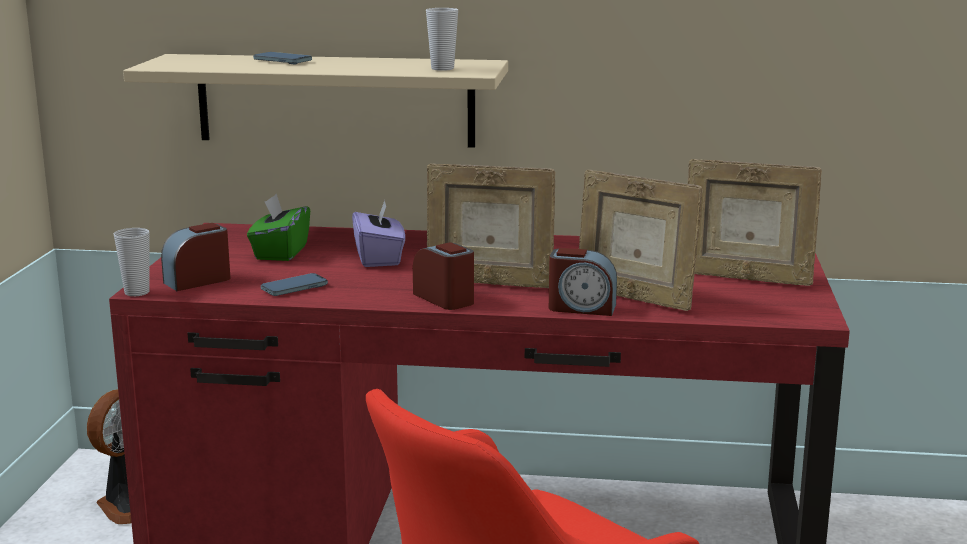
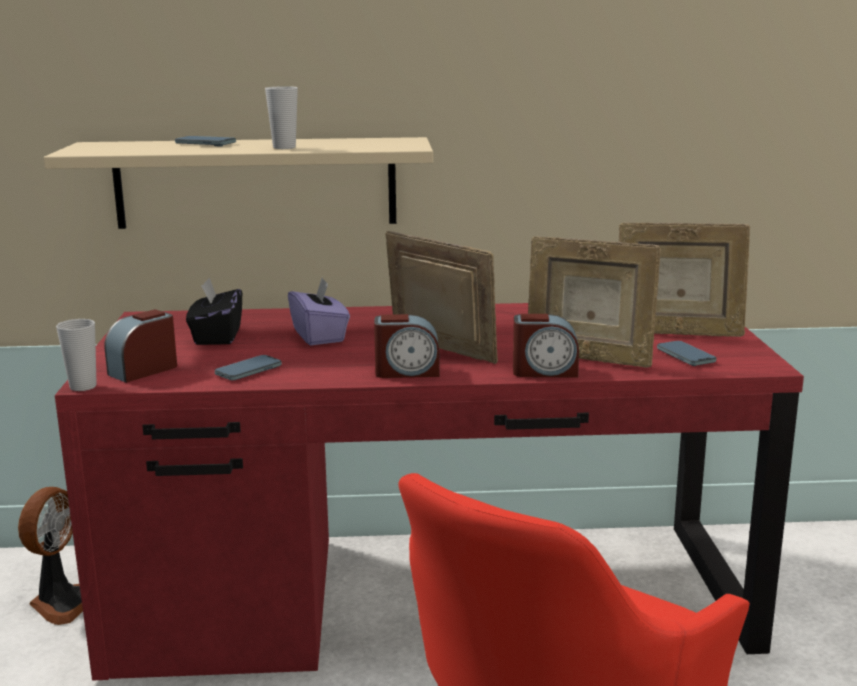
camera: 10 degrees left, 0 degrees up
green tissue box [247,194,310,261] -> black tissue box [186,278,242,345]
alarm clock [413,242,474,310] -> alarm clock turned 135 degrees clockwise [374,314,439,378]
cup [426,8,458,71] -> cup moved to [265,86,298,149]
picture frame [427,163,556,288] -> picture frame turned 150 degrees counterclockwise [385,231,498,364]
none -> phone [657,341,716,366]

